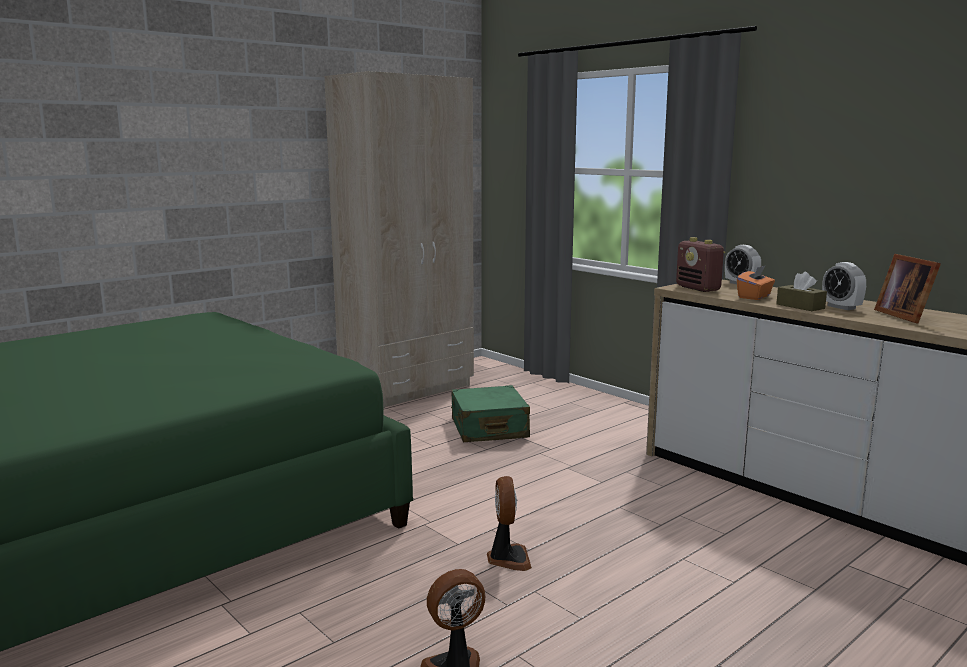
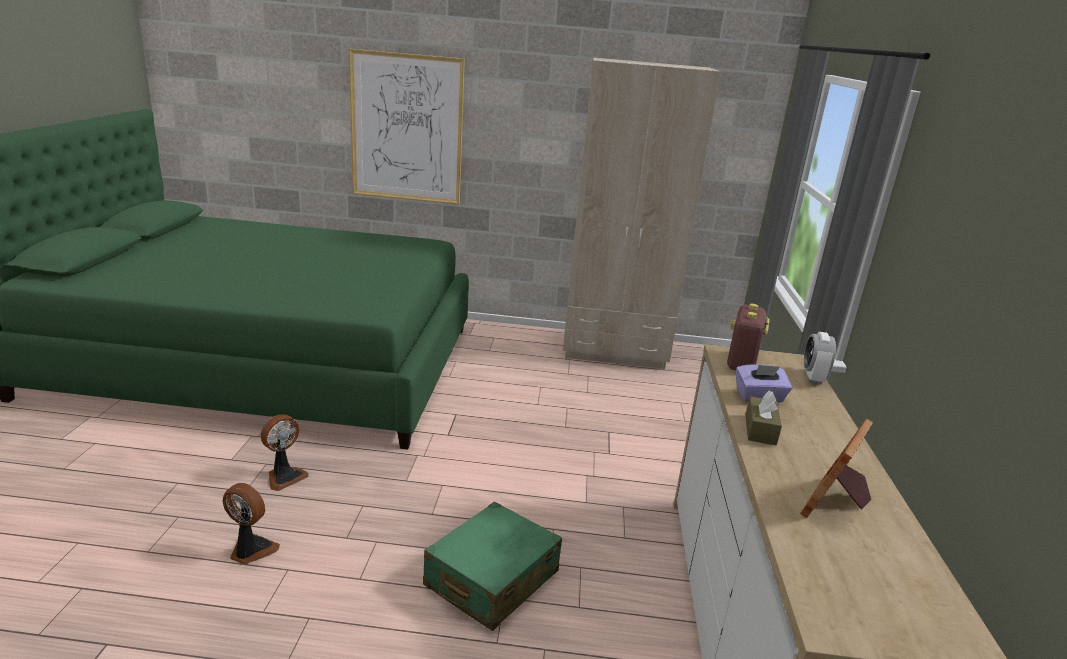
camera: 45 degrees right, 10 degrees up
green suitcase [451,385,530,442] -> green suitcase moved to [423,502,562,631]
fan [487,476,532,571] -> fan moved to [261,414,309,491]
orange tissue box [737,265,775,300] -> purple tissue box [736,364,792,403]
alarm clock [822,262,866,310] -> none
none -> picture [349,49,465,204]

